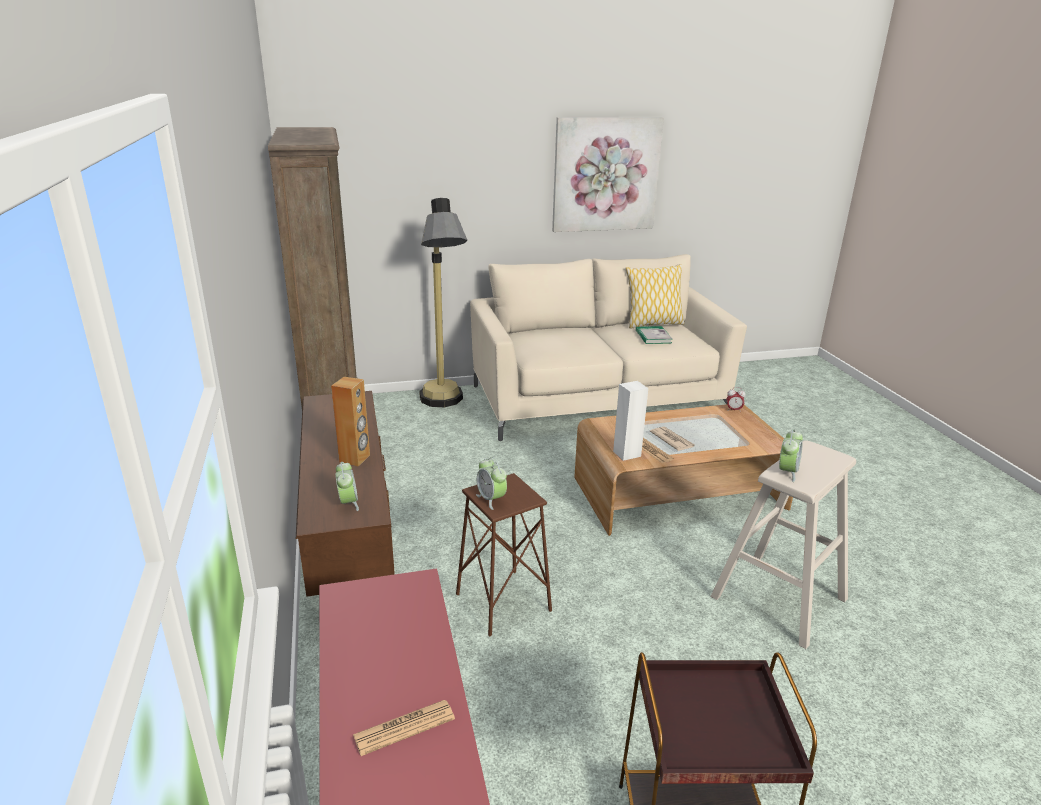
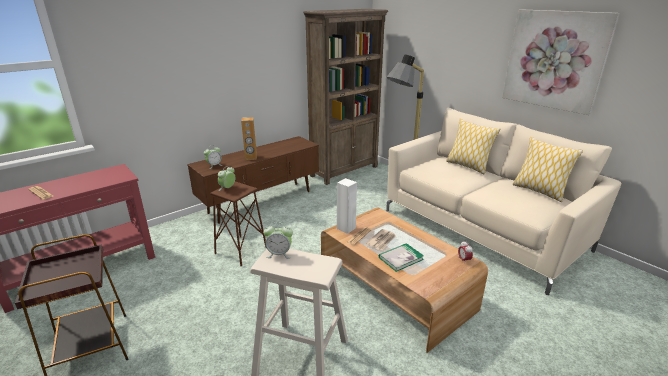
camera: 65 degrees right, 0 degrees up
book [636,326,672,344] -> book moved to [379,243,424,272]
none -> pillow [446,119,500,174]

